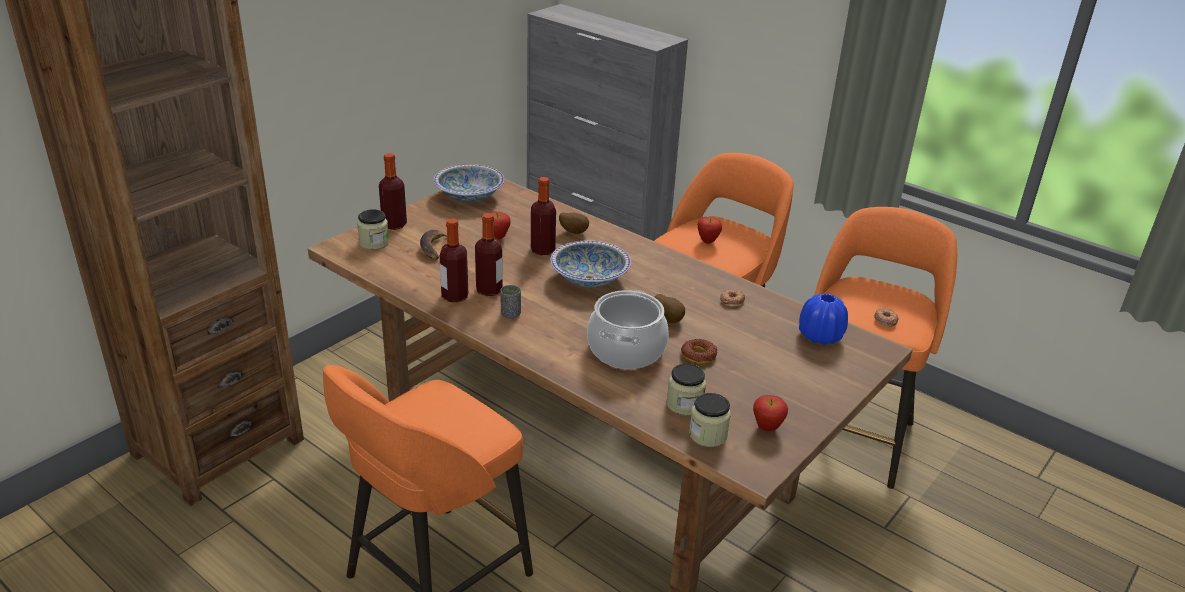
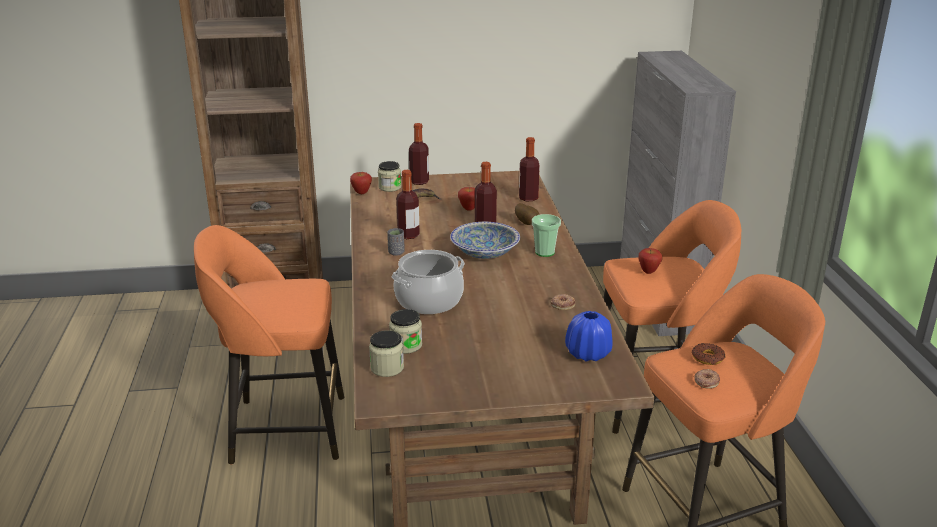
camera: 45 degrees right, 5 degrees down
bowl [434,164,504,202] -> none
bottle [440,219,468,302] -> bottle moved to [519,137,540,201]
potato [654,294,685,323] -> none
donut [681,339,717,364] -> donut moved to [692,343,726,365]
apple [753,395,788,431] -> apple moved to [350,172,372,194]
none -> cup [532,214,561,257]

